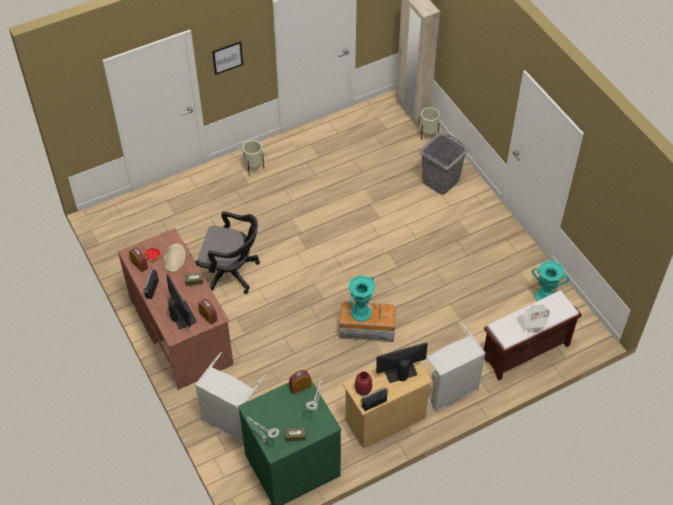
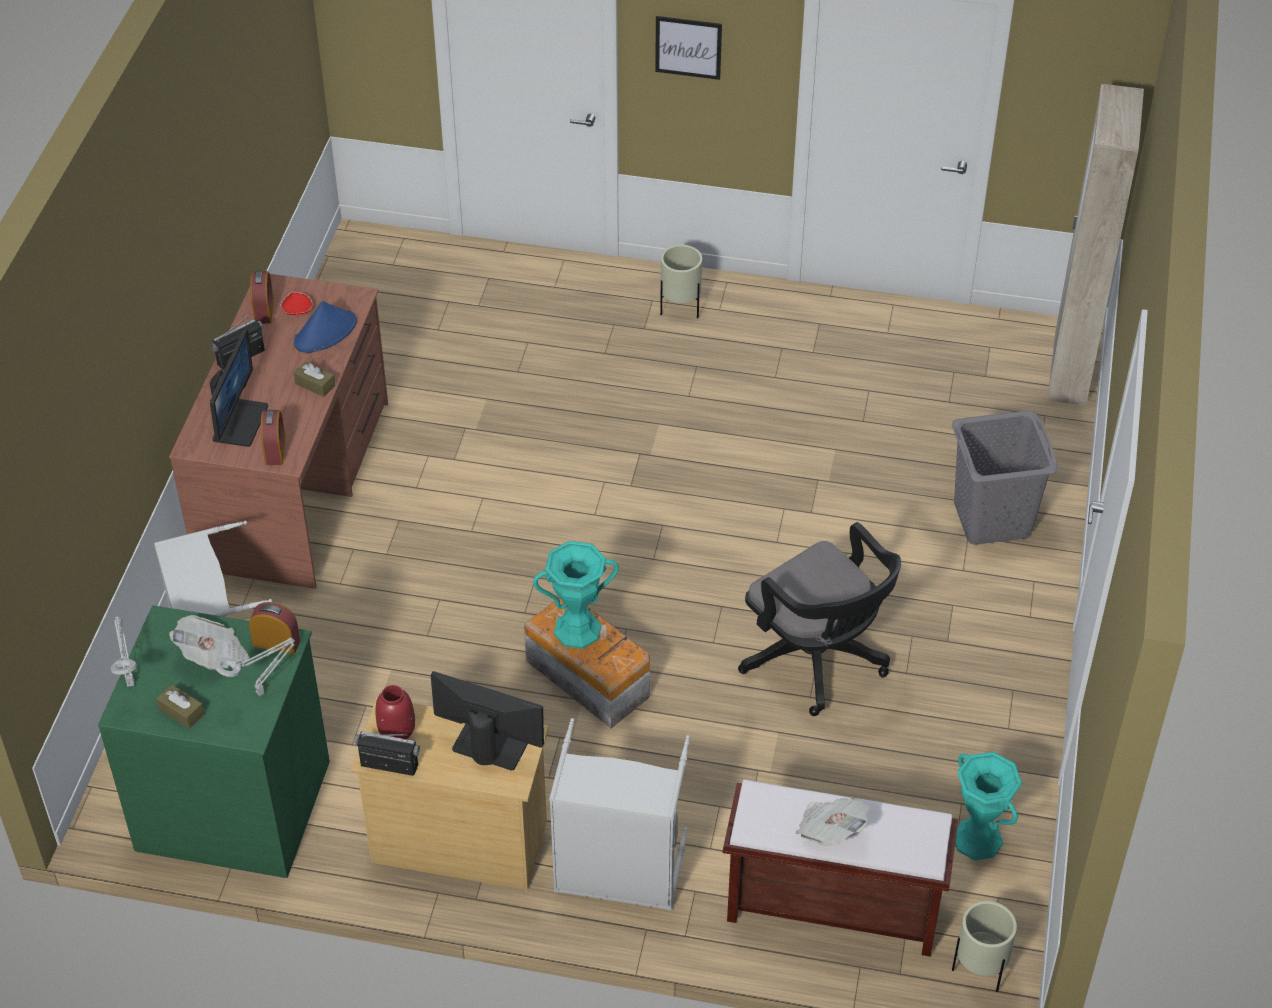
camera: 40 degrees right, 5 degrees down
beige hat [164,243,185,272] -> blue hat [294,301,357,353]
black office chair [195,211,260,294] -> black office chair moved to [738,522,901,716]
beige planter [420,107,440,140] -> beige planter moved to [952,901,1017,992]
none -> newspaper [169,615,249,670]

